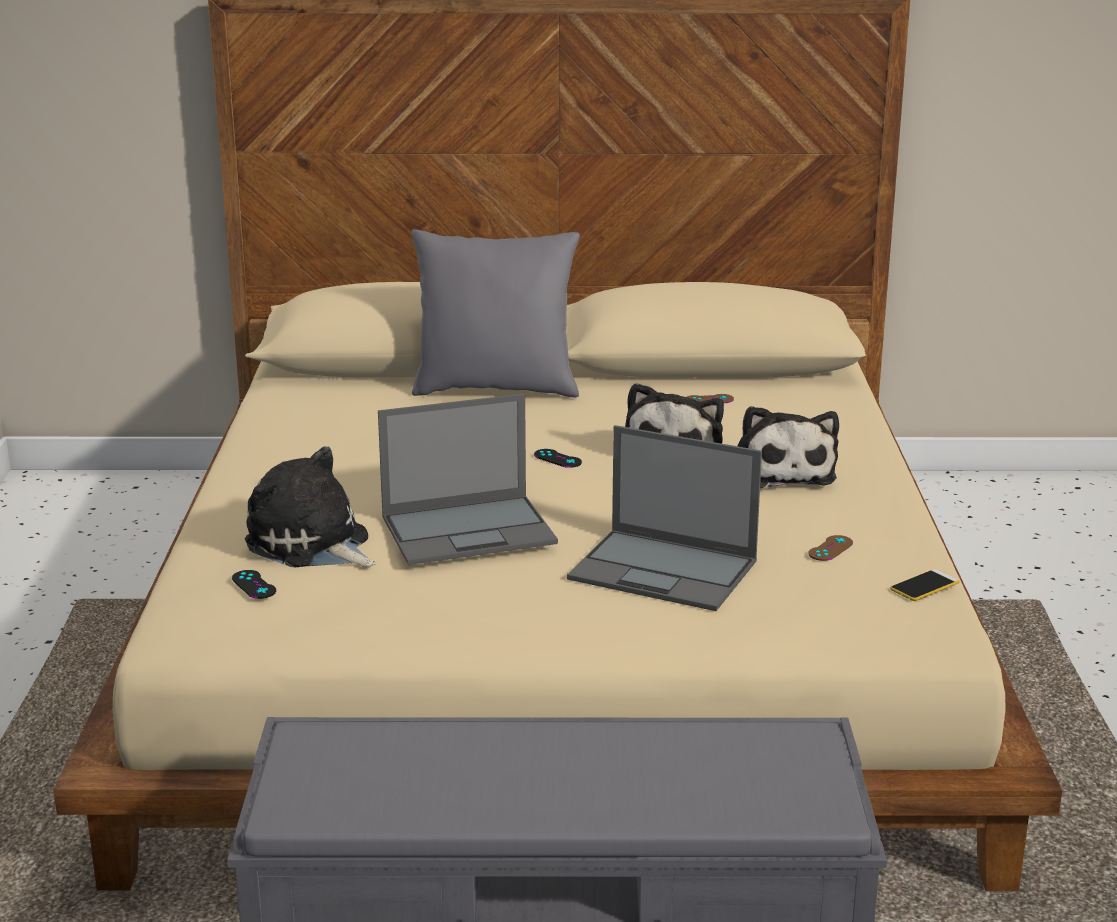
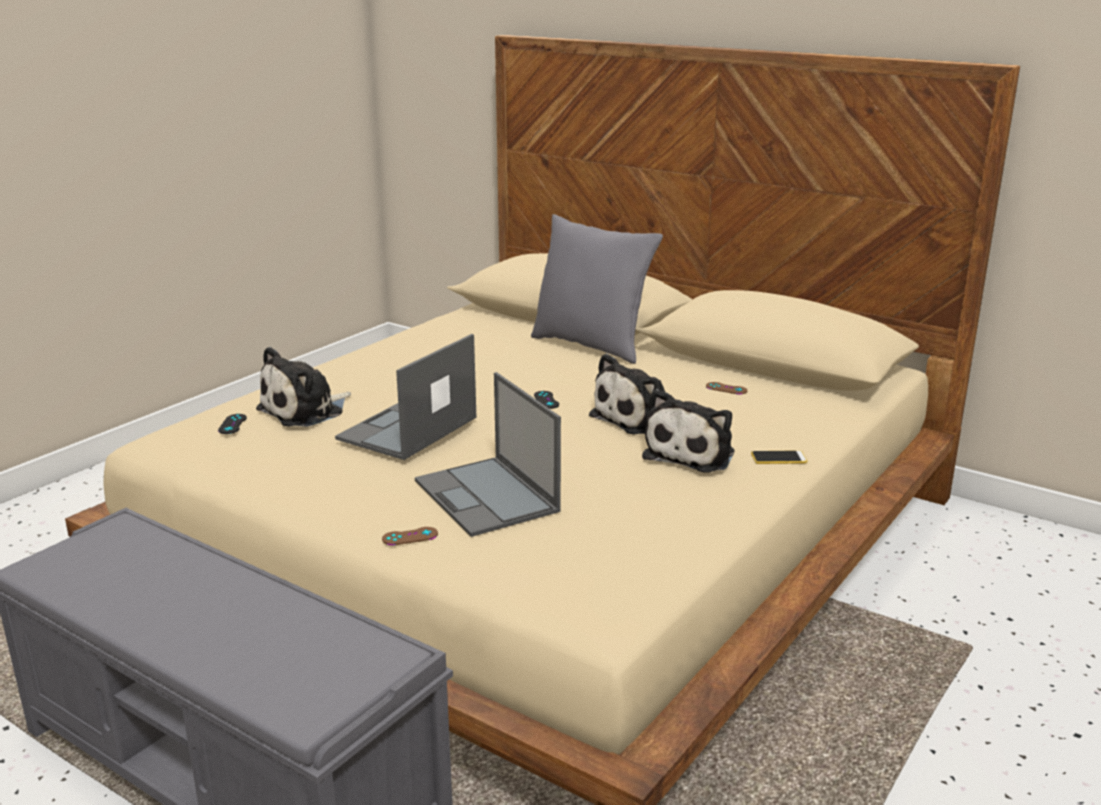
camera: 35 degrees right, 0 degrees up
plush toy [245,446,376,567] -> plush toy turned 120 degrees counterclockwise [256,346,351,427]
laptop [378,394,558,565] -> laptop turned 105 degrees clockwise [335,334,477,460]
brown game controller [808,535,853,561] -> brown game controller moved to [382,527,438,545]
phone [890,569,960,601] -> phone moved to [751,450,807,464]

